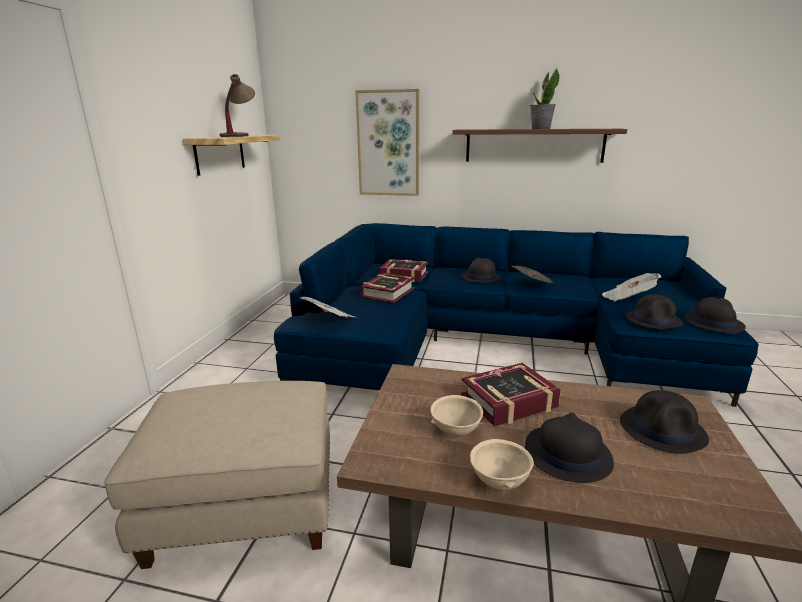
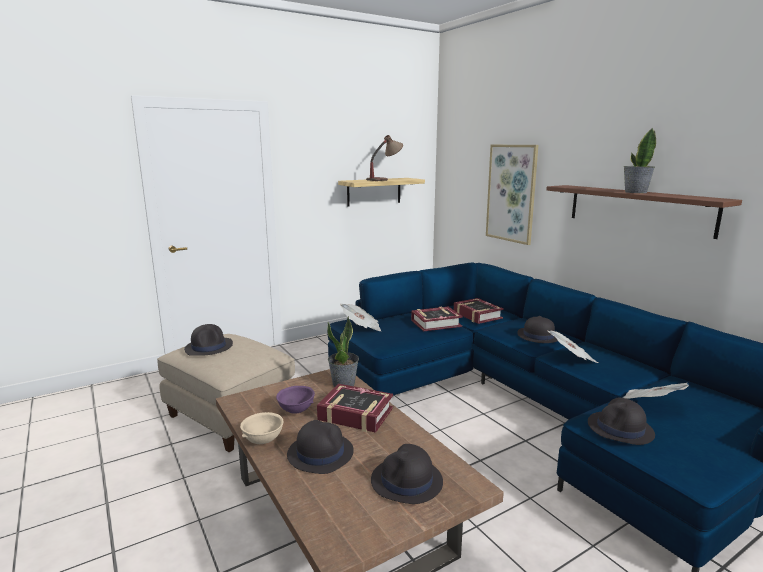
camera: 45 degrees right, 5 degrees down
beige bowl [431,395,483,436] -> purple bowl [276,386,315,414]
black hat [684,297,746,334] -> black hat moved to [184,324,233,356]
none -> potted plant [327,316,359,387]

